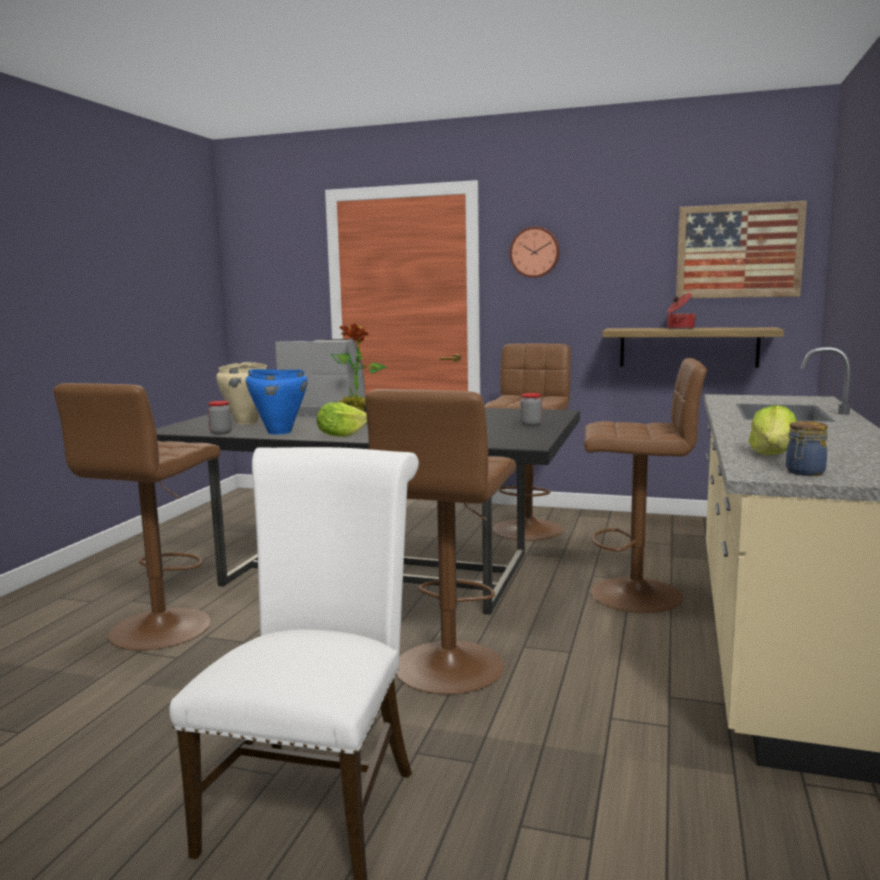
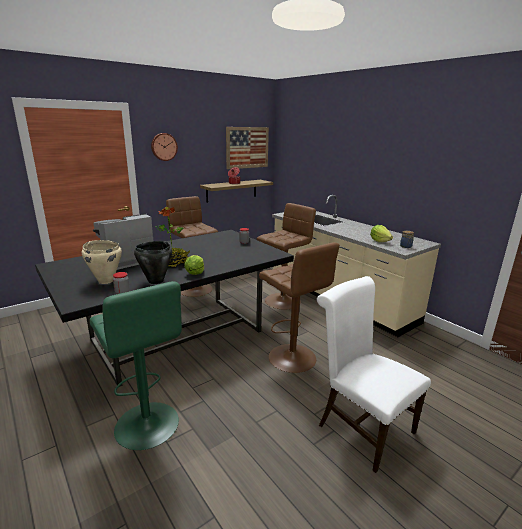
camera: 55 degrees left, 10 degrees up
brown stool [53,383,220,650] -> green stool [90,281,182,450]
blue cooking pot [246,369,308,435] -> black cooking pot [134,241,172,284]

